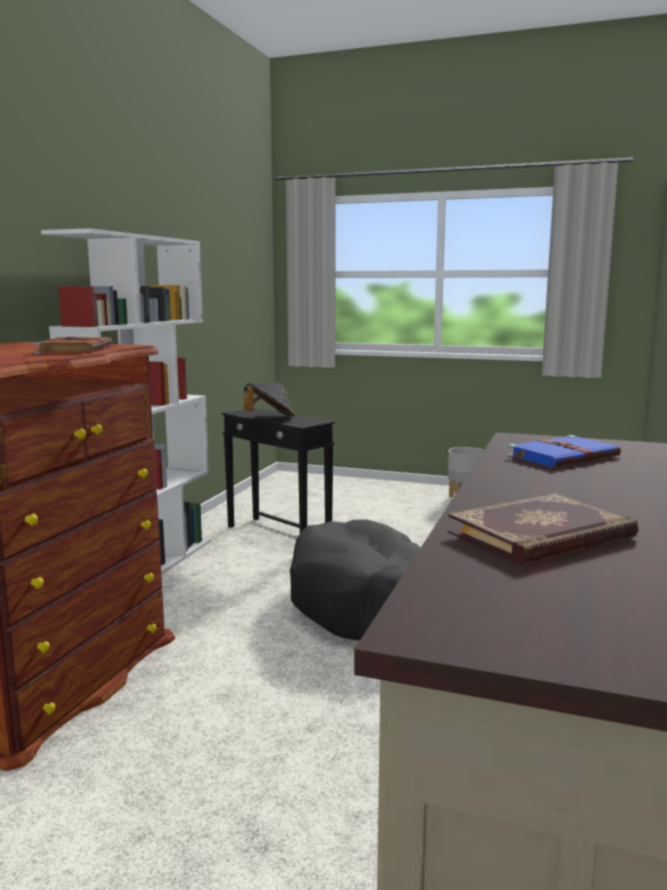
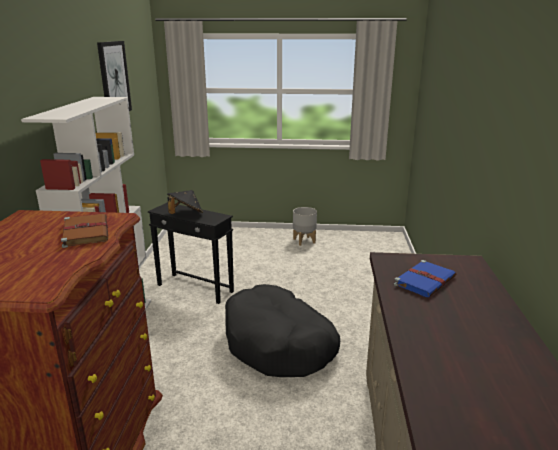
camera: 15 degrees left, 10 degrees up
book [448,493,638,565] -> none
none -> picture [97,41,132,111]

